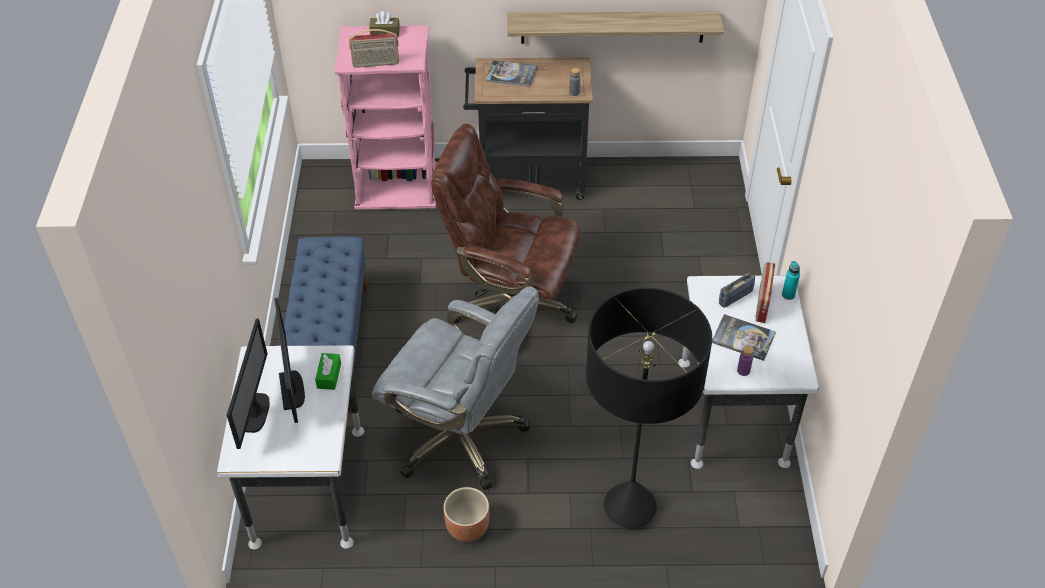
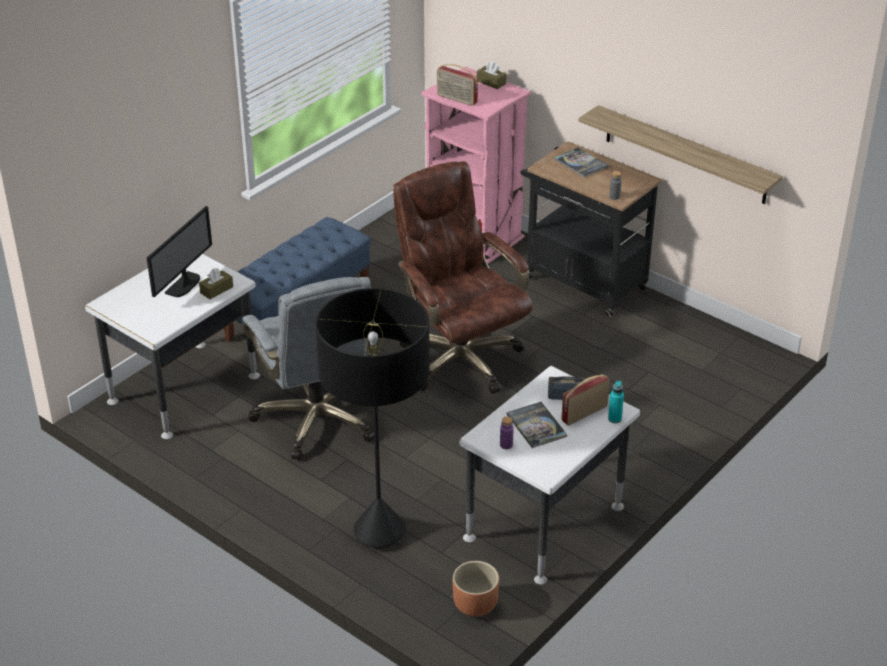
camera: 40 degrees right, 10 degrees down
monitor [227,319,270,449] -> none
green tissue box [315,353,341,390] -> brown tissue box [199,268,233,299]
brown planter [443,487,489,542] -> brown planter moved to [453,561,499,617]

